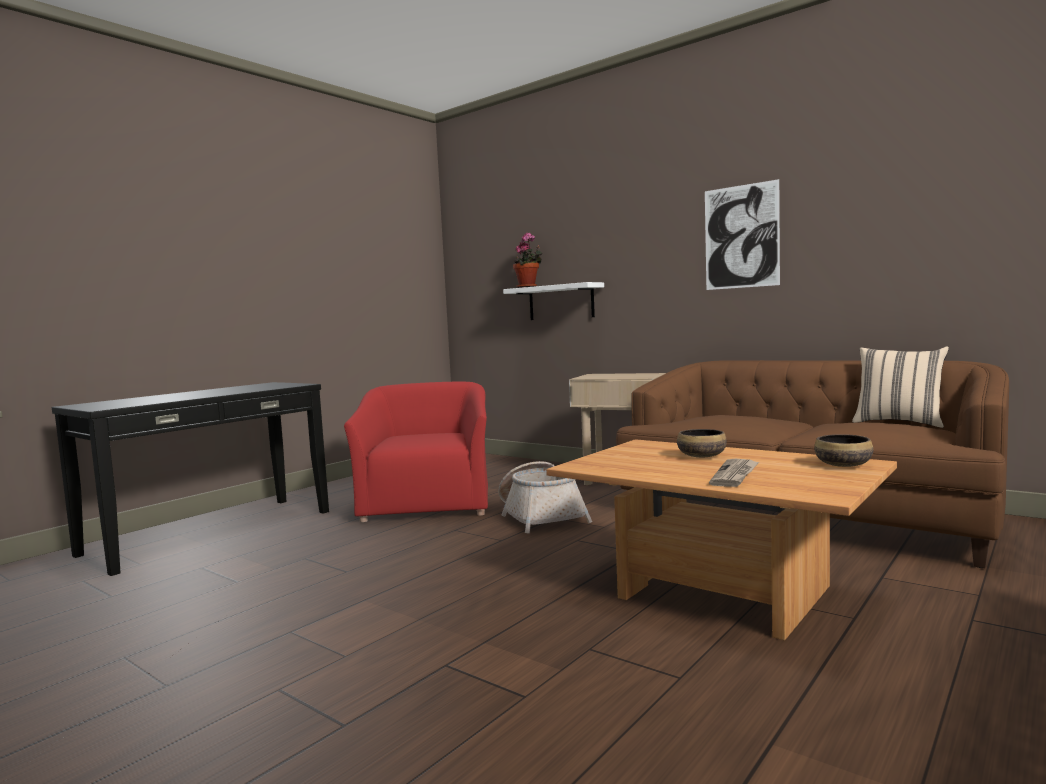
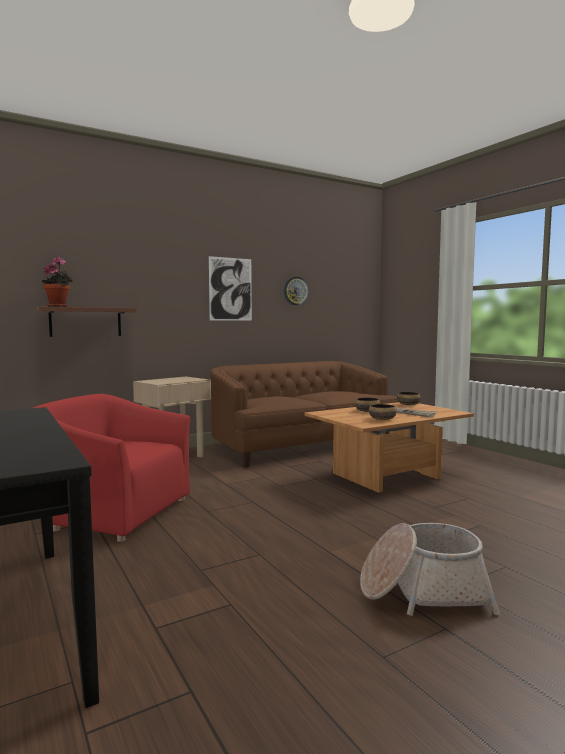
camera: 70 degrees left, 0 degrees up
basket [498,461,592,534] -> basket moved to [360,523,500,616]
white shelf [503,282,604,320] -> brown shelf [36,306,137,337]
beige pillow [852,347,949,428] -> none
none -> wall clock [284,277,309,305]
none -> bowl [369,404,397,420]

